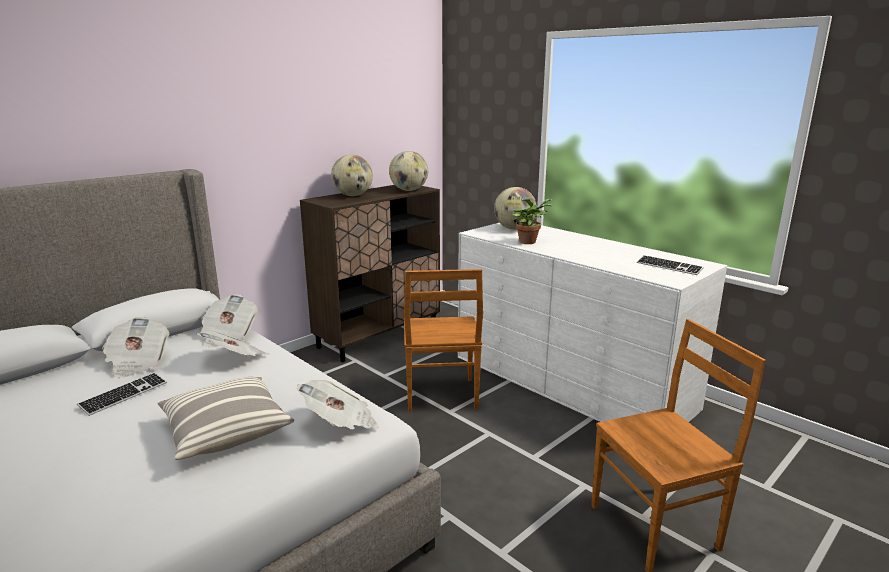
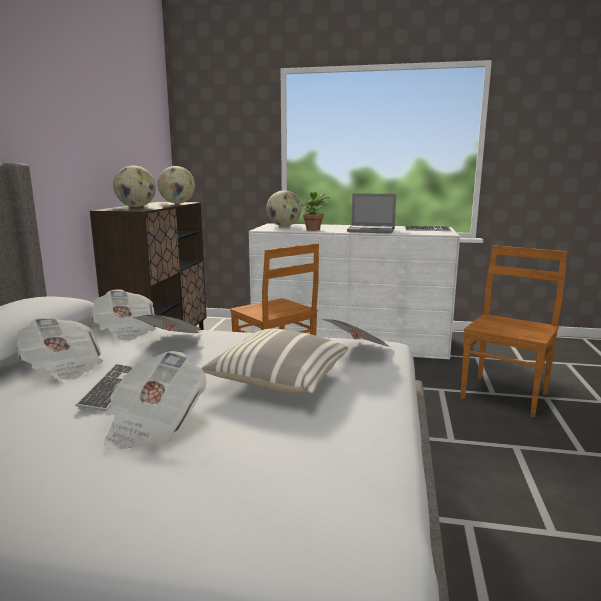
camera: 35 degrees left, 5 degrees down
none -> newspaper [104,351,207,450]
none -> laptop [347,193,396,234]

